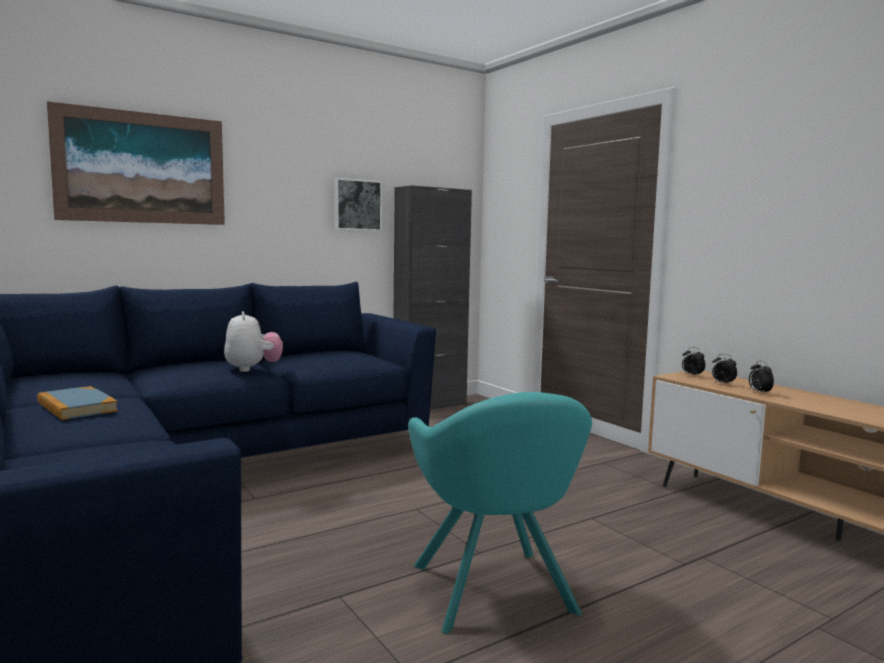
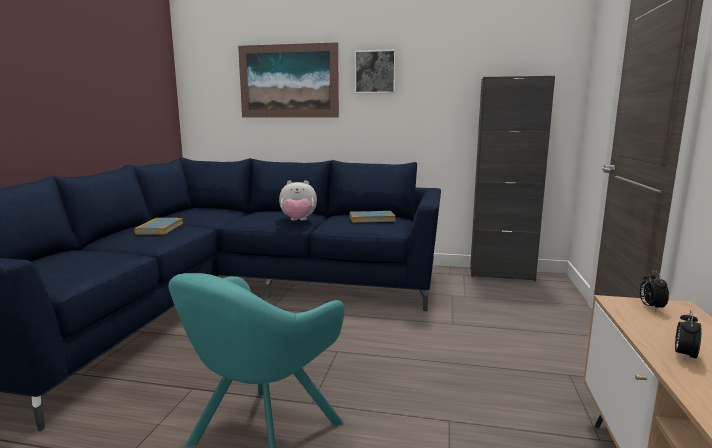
camera: 45 degrees right, 5 degrees up
plush toy [224,311,283,372] -> plush toy turned 60 degrees clockwise [279,180,317,221]
picture [334,178,382,231] -> picture moved to [355,49,396,94]
alarm clock [712,354,737,385] -> none
none -> book [350,211,396,223]

